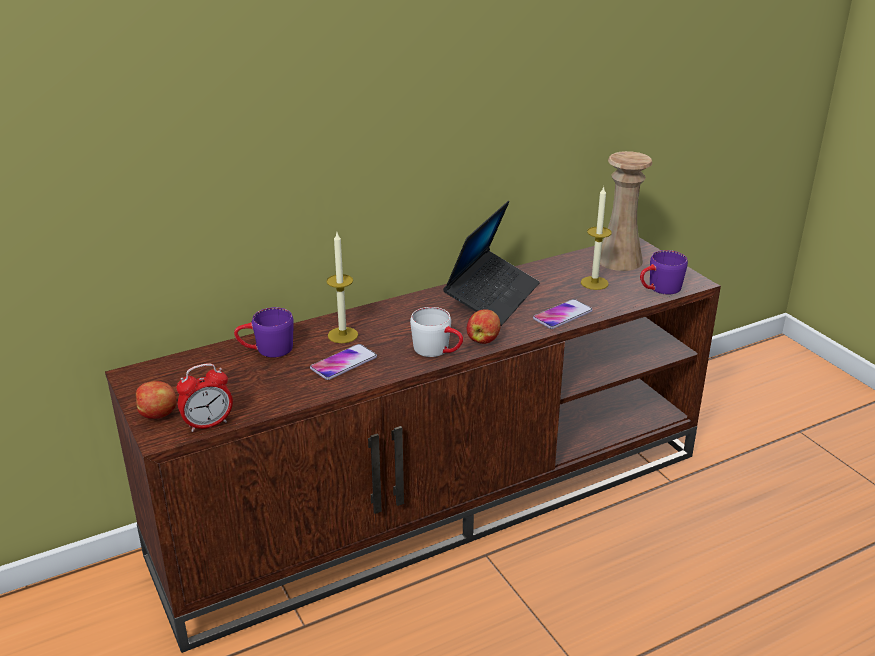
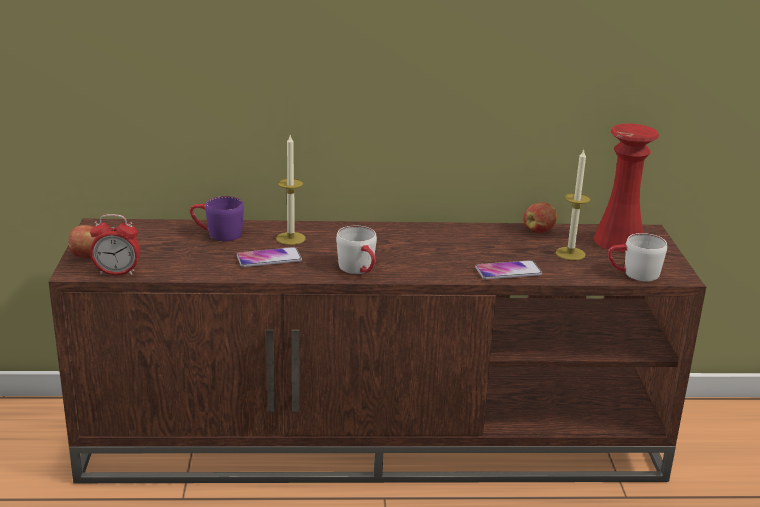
camera: 25 degrees right, 5 degrees down
laptop [443,201,540,326] -> none
apple [466,309,501,344] -> apple moved to [523,202,557,233]
beige vase [600,151,652,271] -> red vase [594,124,659,252]
purple mug [640,250,688,295] -> white mug [608,233,667,281]

